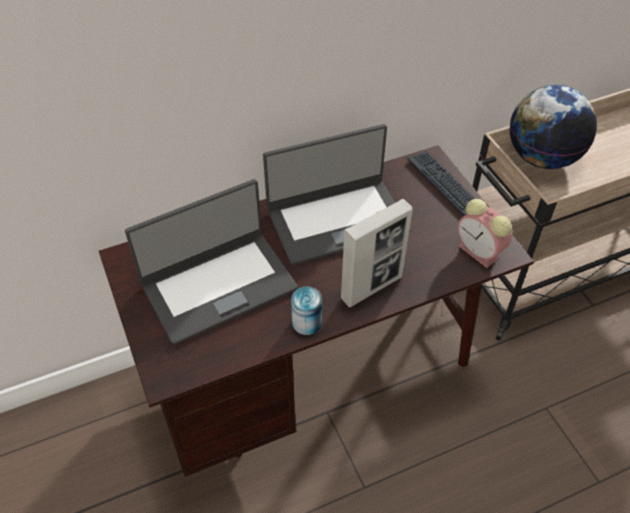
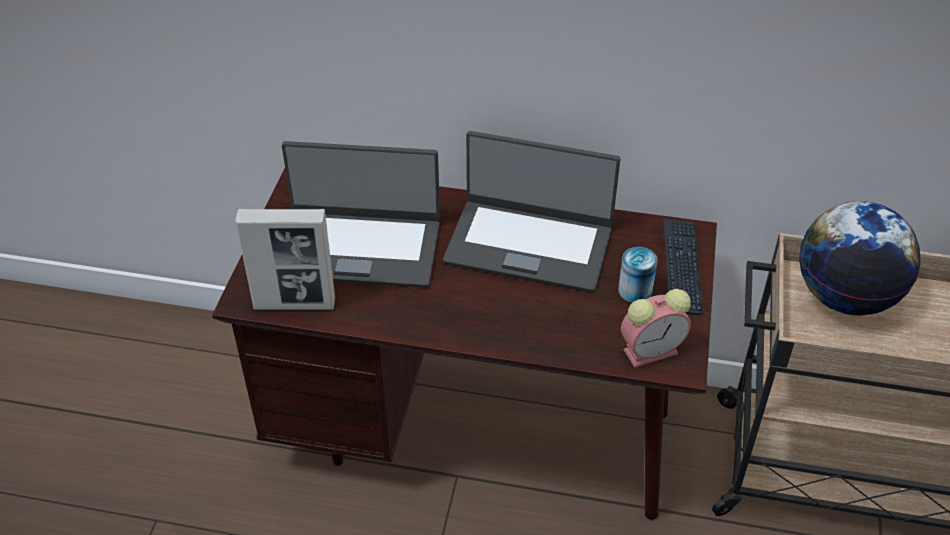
camera: 35 degrees right, 5 degrees down
can [291,287,322,335] -> can moved to [618,247,657,303]
picture frame [341,199,413,307] -> picture frame moved to [235,209,335,310]
alarm clock [458,199,512,268] -> alarm clock turned 105 degrees counterclockwise [621,289,691,368]

